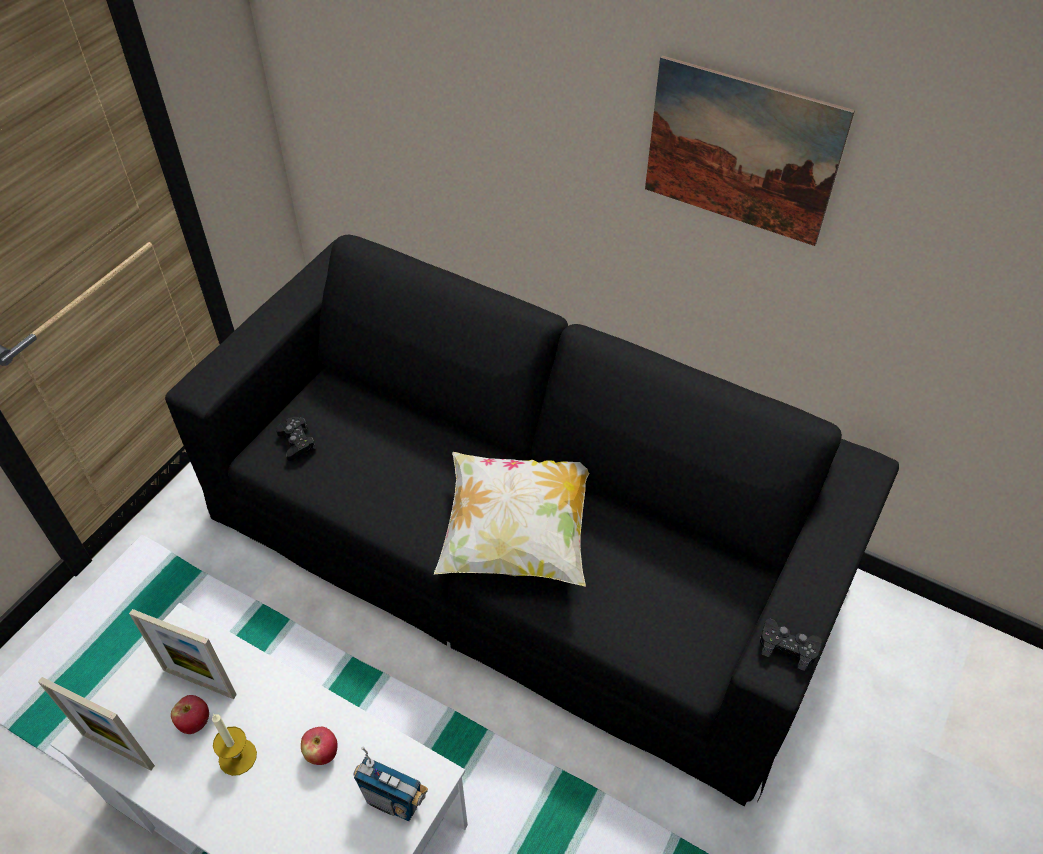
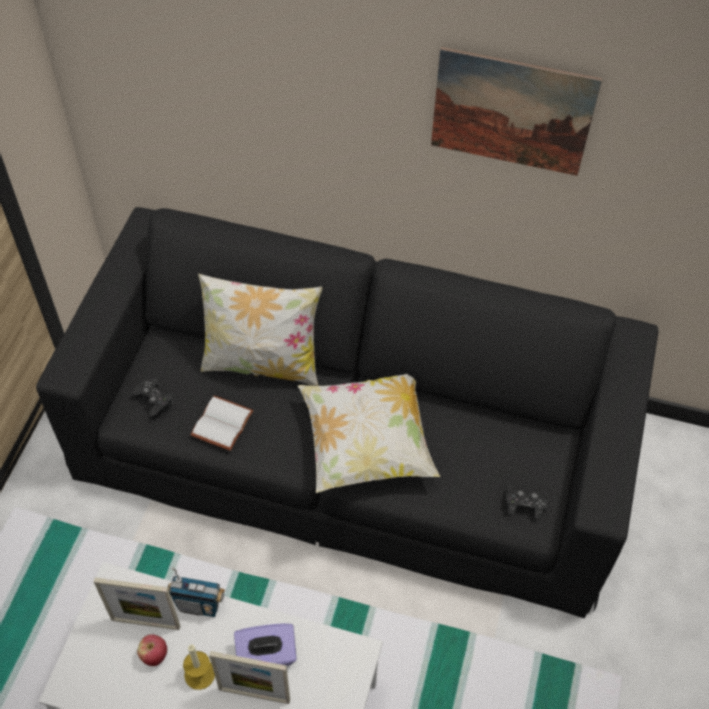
camera: 15 degrees left, 5 degrees up
picture frame [38,677,155,770] -> picture frame moved to [209,651,290,704]
apple [301,727,338,765] -> purple tissue box [234,623,297,666]
radio [353,747,428,821] -> radio moved to [167,567,225,617]
black game controller [760,619,822,671] -> black game controller moved to [505,486,548,519]
none -> white book [190,396,254,451]
none -> pillow [198,274,322,386]

